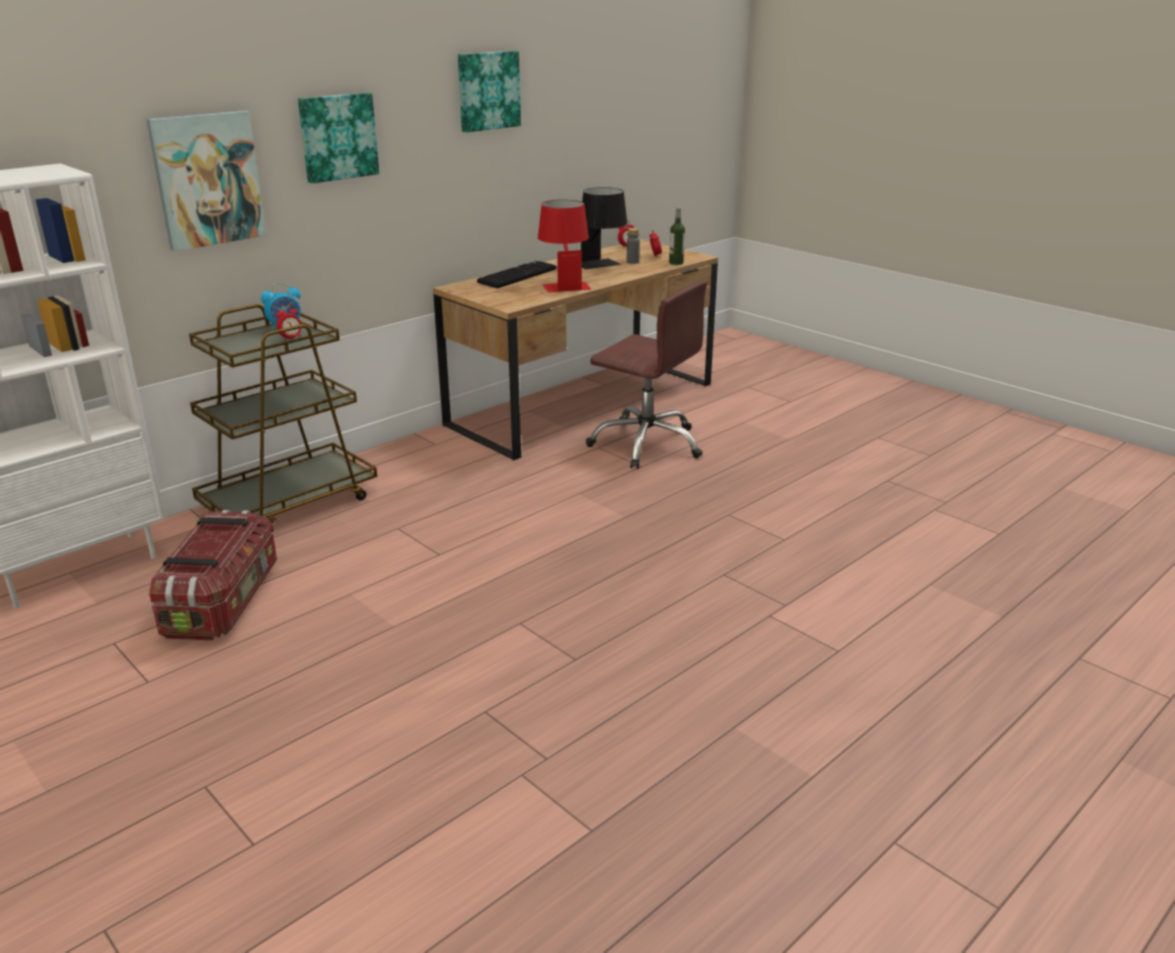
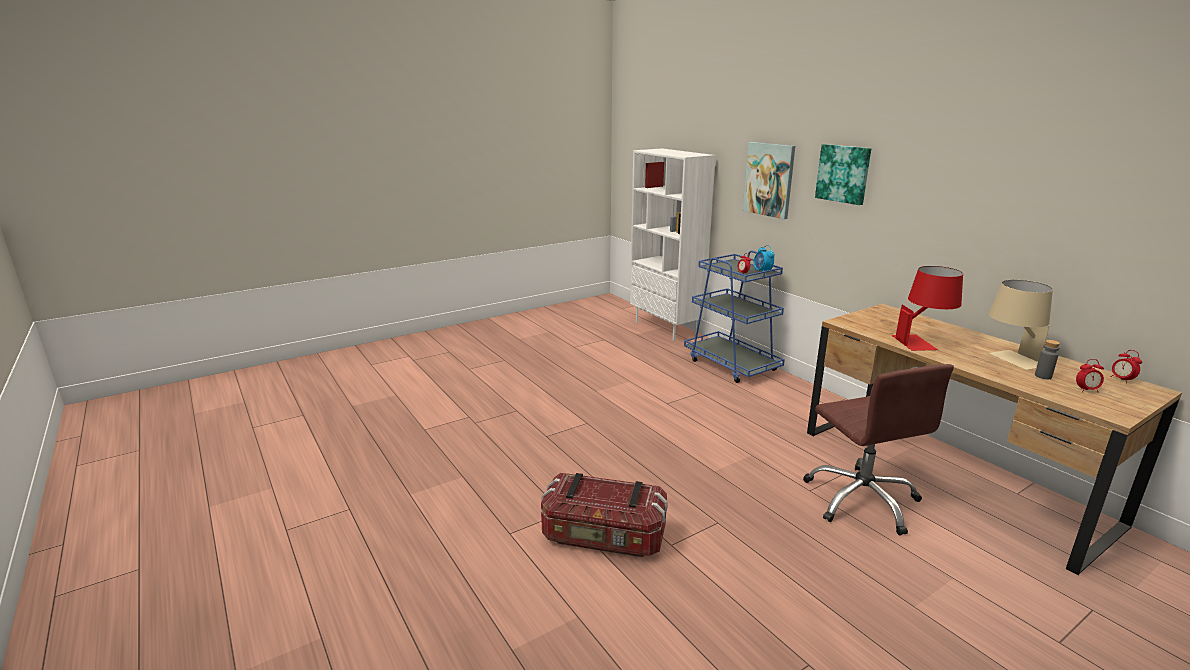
camera: 100 degrees right, 5 degrees down
storage box [149,510,277,640] -> storage box moved to [541,473,668,557]
brown cart [189,304,377,532] -> blue cart [684,250,785,383]
picture [458,51,521,132] -> none
keyboard [477,261,556,288] -> none
black table lamp [581,187,627,269] -> beige table lamp [989,280,1053,370]
brown office chair [586,280,707,469] -> brown office chair turned 60 degrees counterclockwise [803,364,954,536]
bottle [669,207,685,265] -> none

